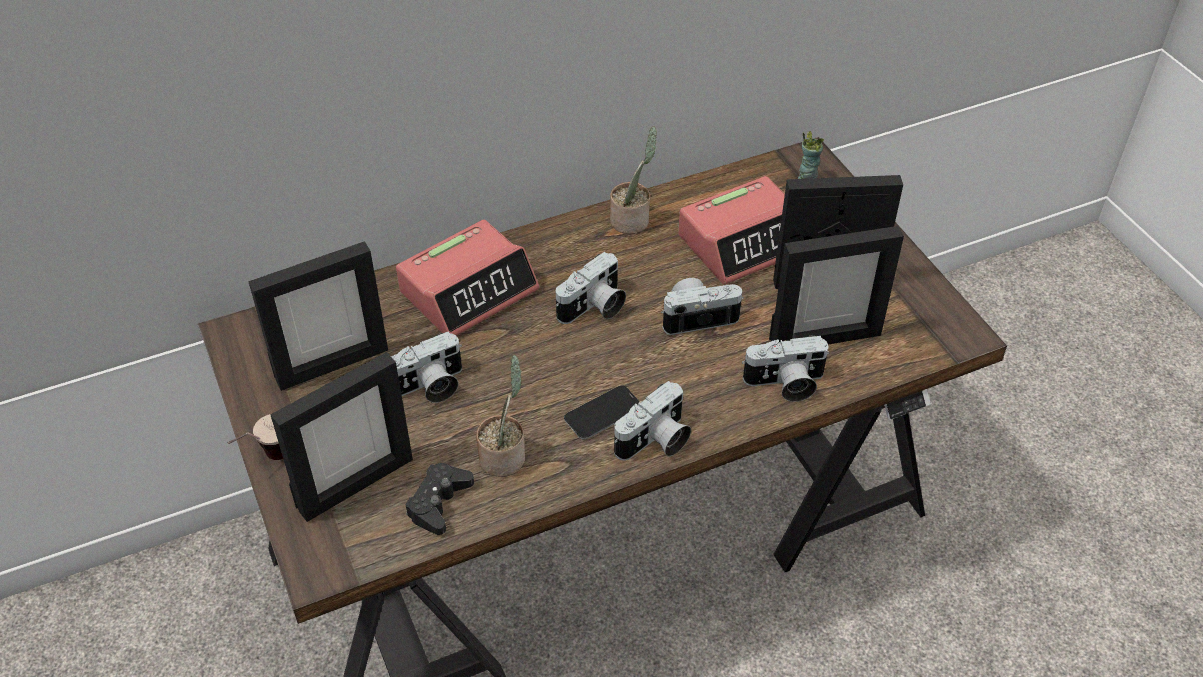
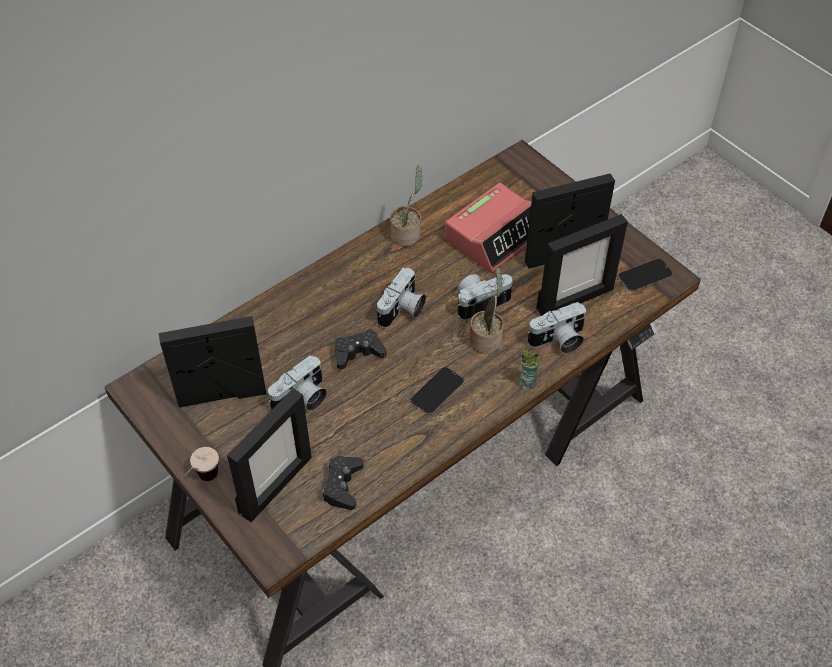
camera: 15 degrees left, 5 degrees up
picture frame [248,241,388,391] -> picture frame turned 150 degrees counterclockwise [159,316,267,408]
alarm clock [396,220,539,336] -> none
potted plant [476,355,525,477] -> potted plant moved to [469,267,504,354]
camera [614,381,691,461] -> none
cup [798,131,824,179] -> cup moved to [519,350,540,390]
none -> black game controller [334,329,386,369]
none -> phone [618,259,673,292]

